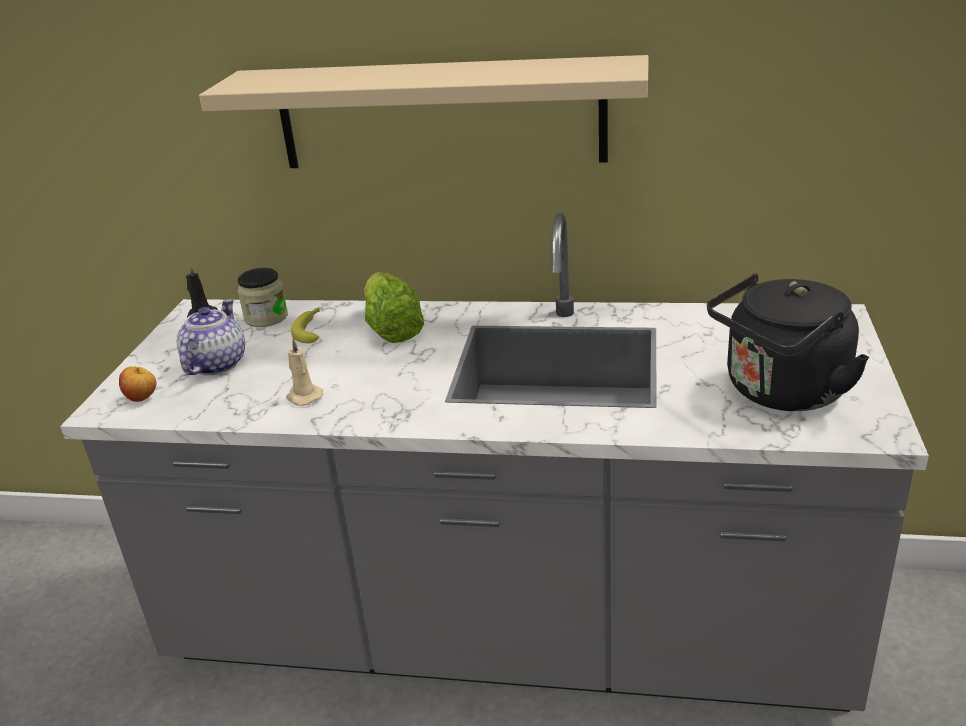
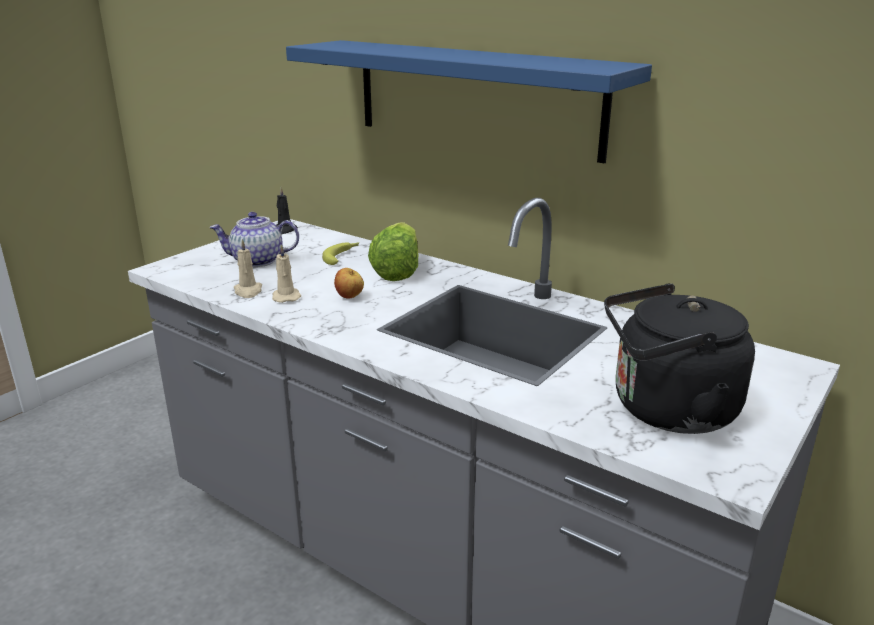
camera: 25 degrees right, 5 degrees down
apple [119,366,156,402] -> apple moved to [334,268,364,299]
teapot [177,299,245,375] -> teapot turned 135 degrees counterclockwise [209,212,299,267]
beige shelf [199,55,649,168] -> blue shelf [286,40,652,164]
jar [237,268,288,327] -> none
none -> beige candle [234,239,262,298]

